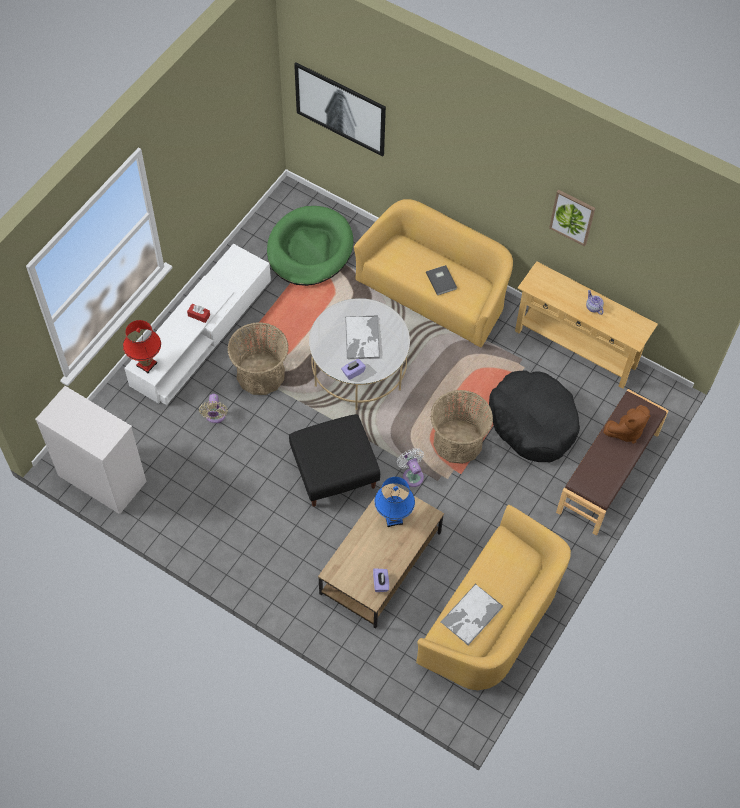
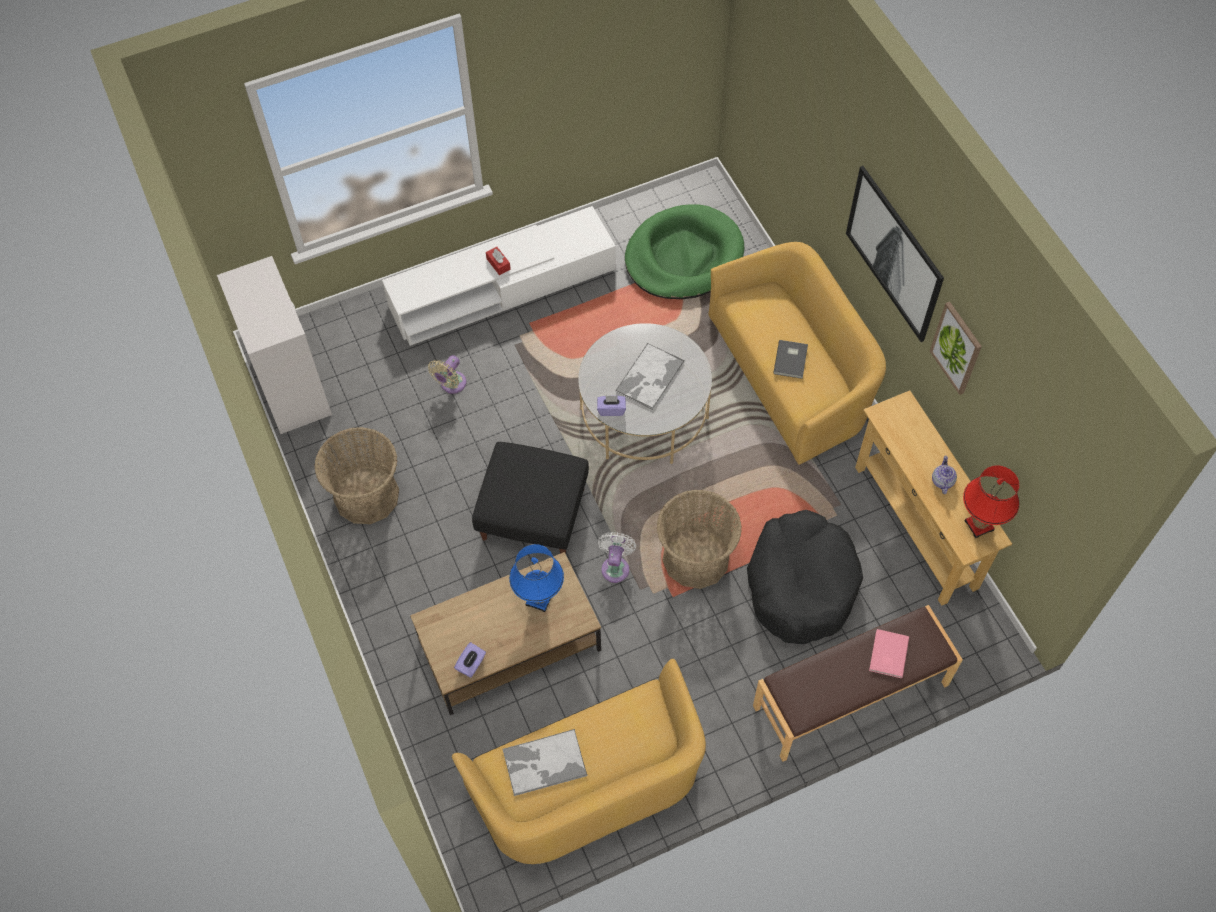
camera: 35 degrees right, 0 degrees up
red table lamp [123,320,161,373] -> red table lamp moved to [963,465,1019,538]
basket [227,322,289,395] -> basket moved to [314,427,399,524]
picture [294,62,386,157] -> picture moved to [846,166,944,342]
brown plush toy [603,405,651,444] -> pink book [869,629,909,678]

